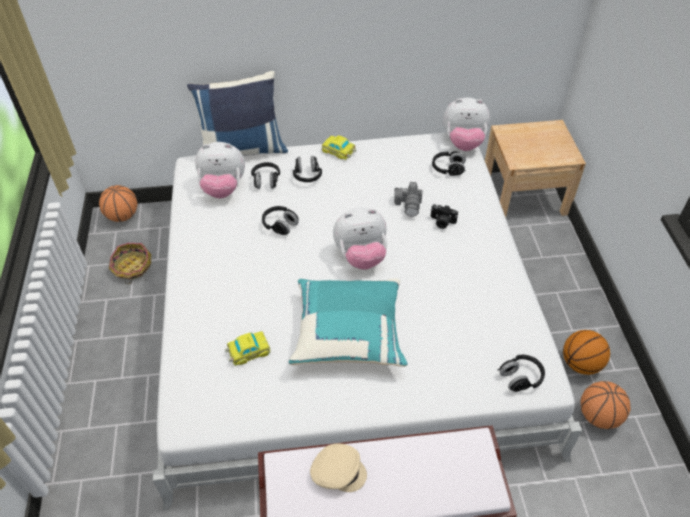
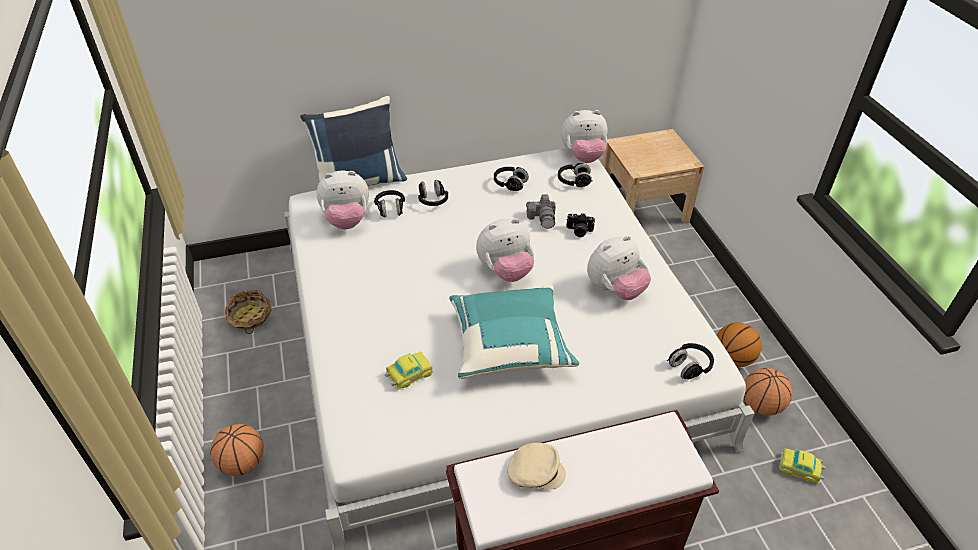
camera: 10 degrees left, 5 degrees down
basketball [99,185,137,222] -> basketball moved to [210,424,264,476]
black headphones [262,206,299,235] -> black headphones moved to [494,167,529,191]
toy car [321,135,356,160] -> toy car moved to [779,448,825,484]
none -> plush toy [587,235,651,300]

